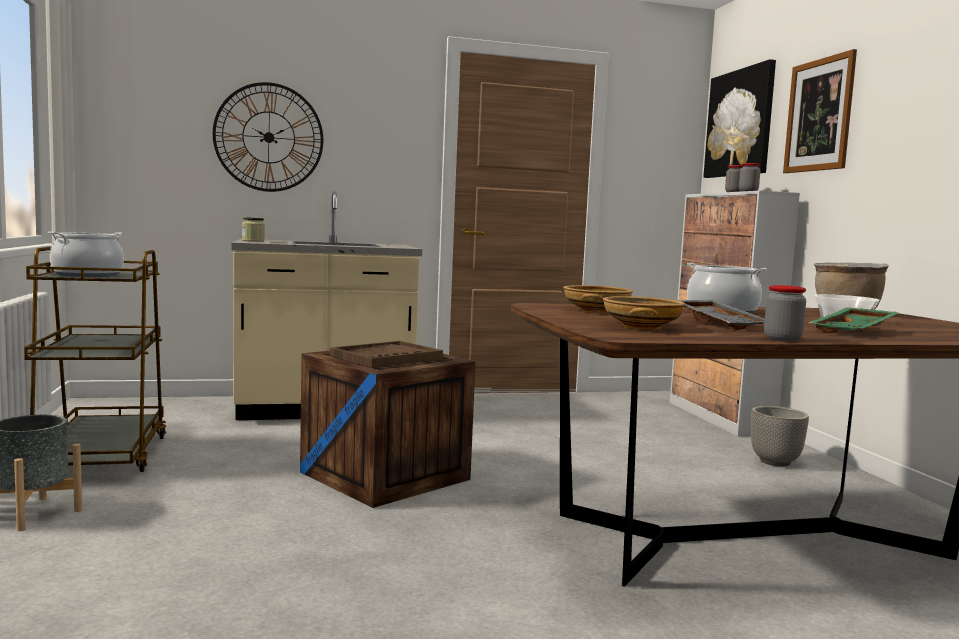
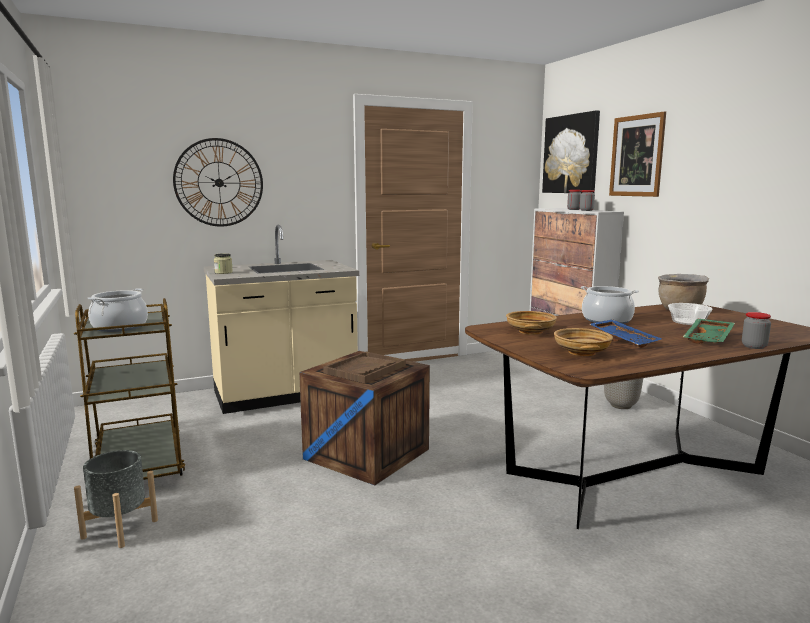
camera: 10 degrees left, 5 degrees up
grey tray [677,300,765,330] -> blue tray [590,319,662,348]
jar [764,285,806,342] -> jar moved to [742,312,771,349]

